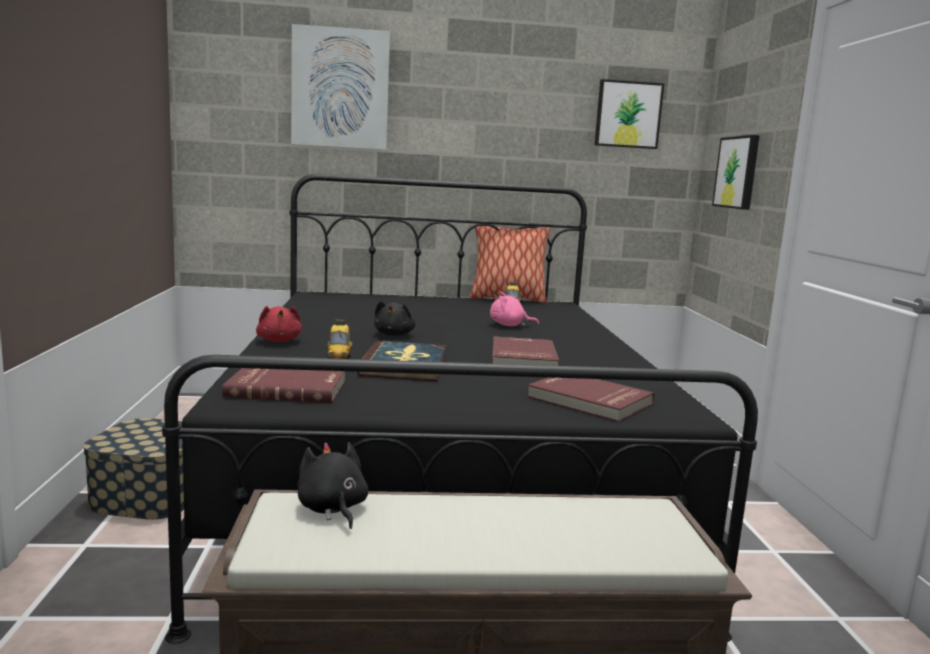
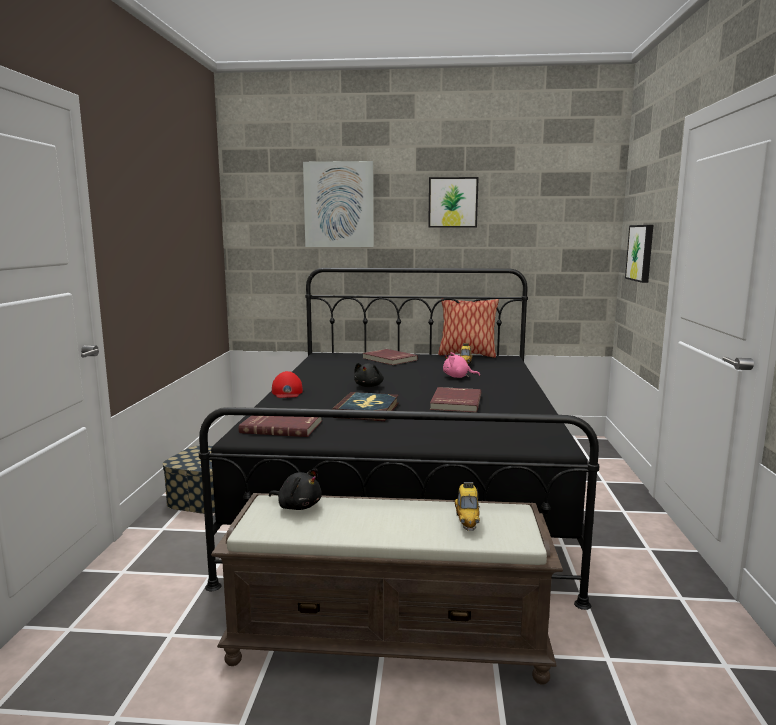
camera: 10 degrees right, 0 degrees up
red plush toy [256,306,302,342] -> red cap [272,371,303,398]
black plush toy [298,442,368,529] -> black plush toy turned 135 degrees clockwise [269,469,322,510]
toy car [327,320,352,359] -> toy car moved to [455,482,480,531]
red book [527,378,654,422] -> red book moved to [363,349,418,365]
picture [595,79,665,149] -> picture moved to [428,177,479,228]

